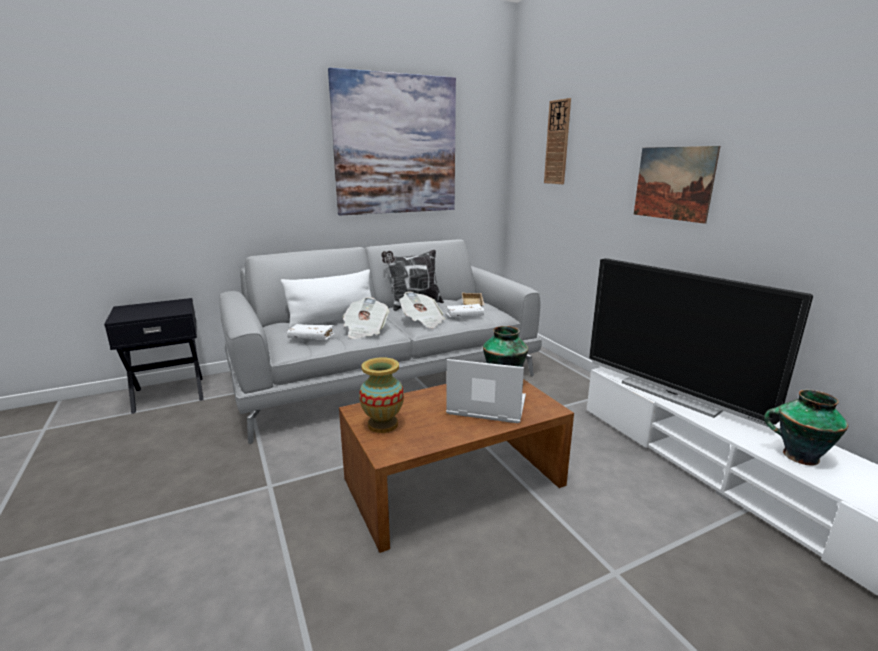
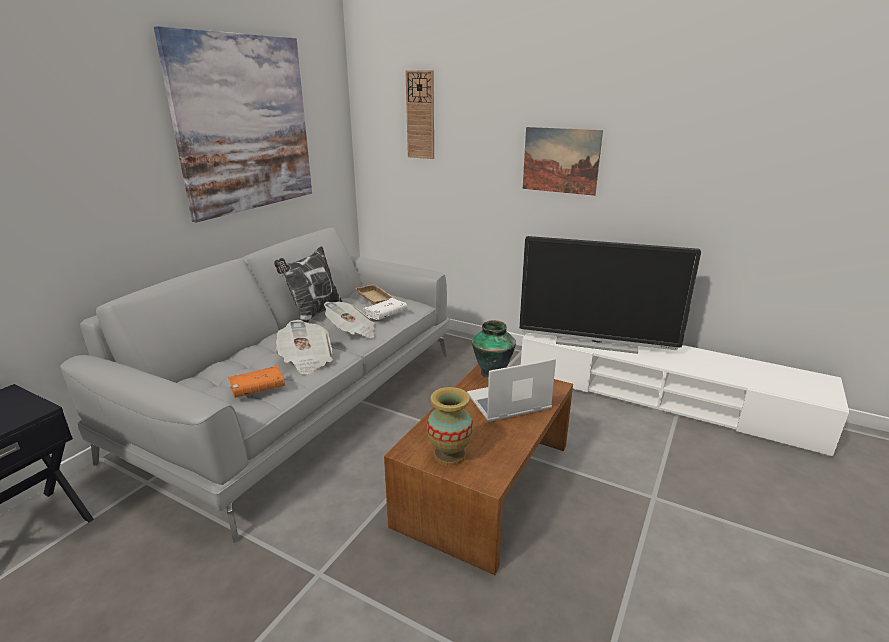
camera: 35 degrees left, 5 degrees up
white pillow [281,269,371,329] -> none
white book [287,324,335,340] -> orange book [228,365,285,398]
vase [764,390,848,466] -> none

